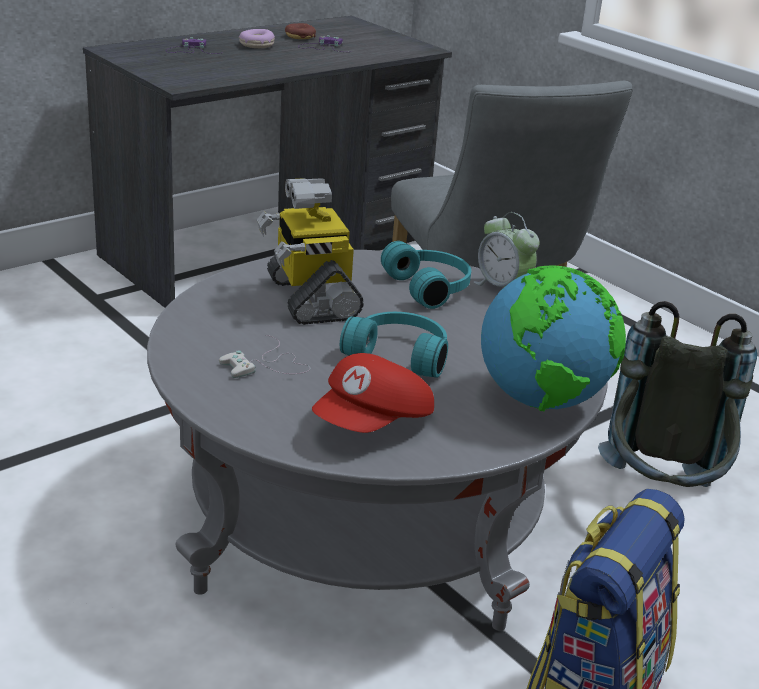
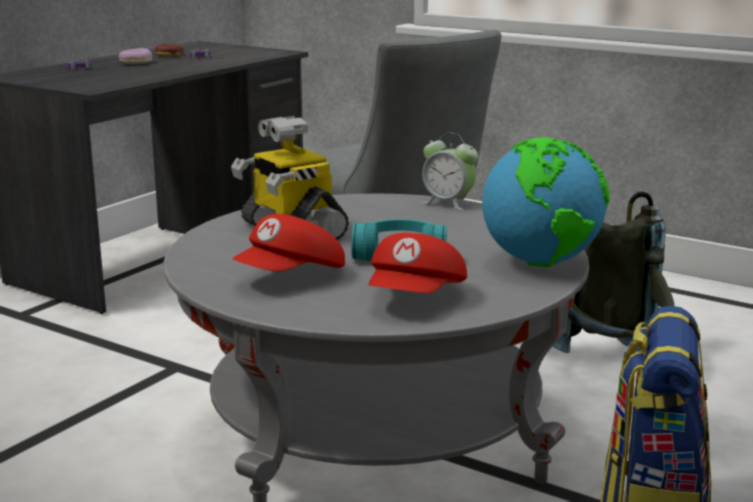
camera: 15 degrees left, 10 degrees down
white game controller [219,335,310,378] -> red cap [232,214,345,272]
turquoise headphones [381,241,471,309] -> none

